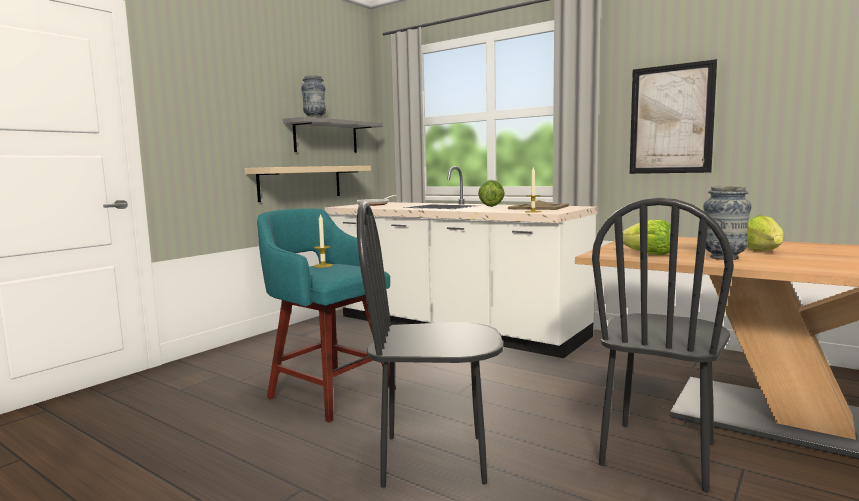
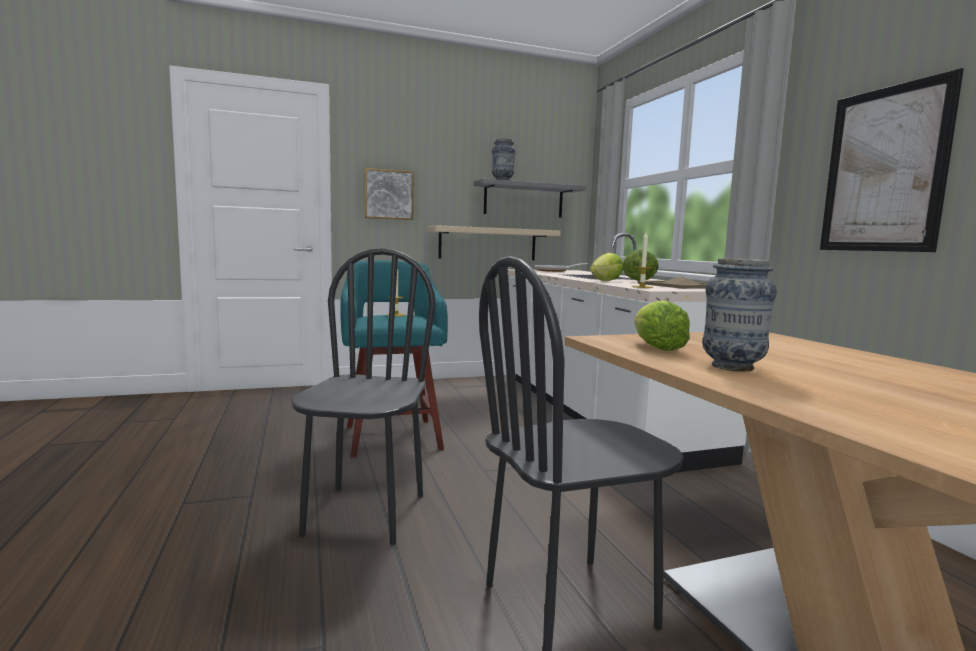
camera: 35 degrees right, 0 degrees up
black chair [357,201,504,488] -> black chair turned 60 degrees clockwise [292,248,436,545]
lettuce [747,215,784,251] -> lettuce moved to [590,253,624,281]
none -> picture [364,168,414,220]

